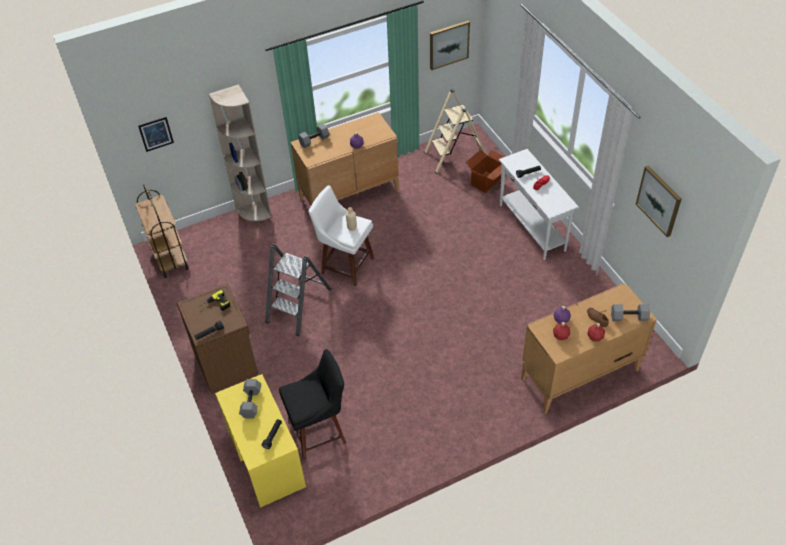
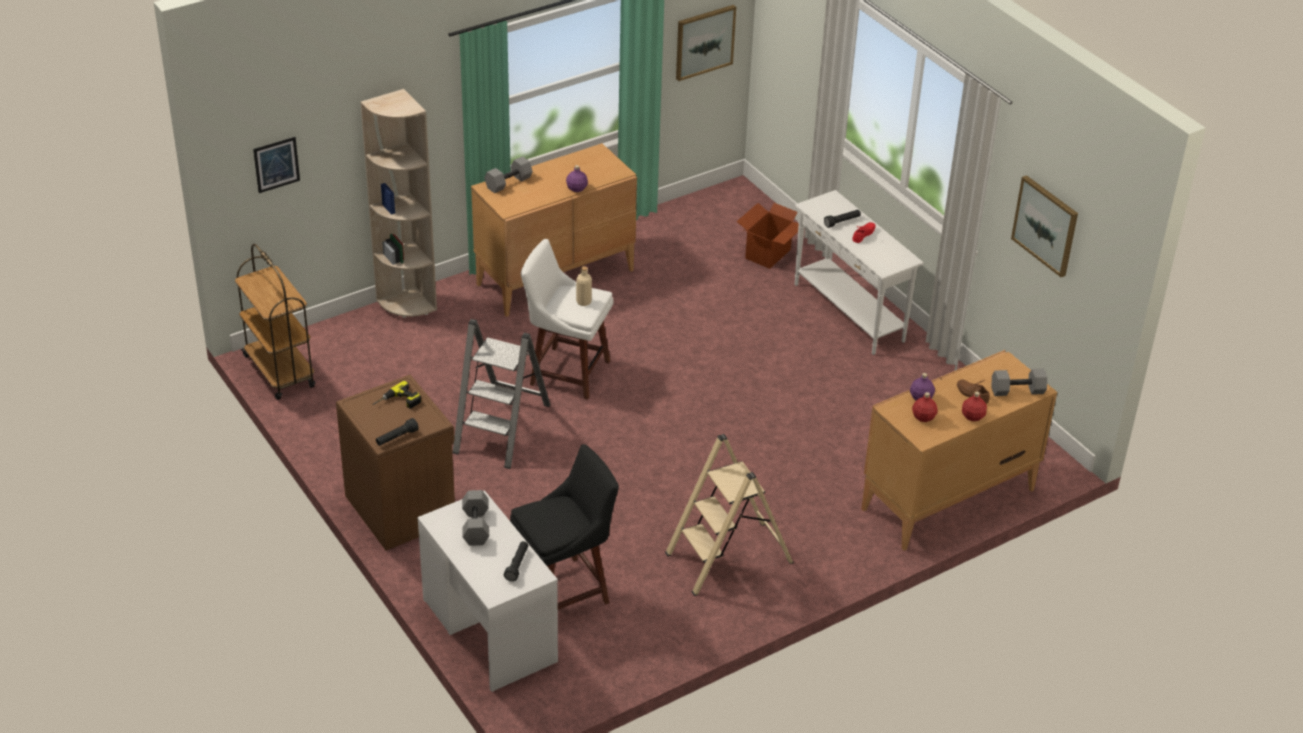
camera: 10 degrees left, 10 degrees down
yellow desk [215,374,306,508] -> white desk [417,490,558,692]
beige step ladder [424,89,487,174] -> beige step ladder moved to [665,434,794,596]

